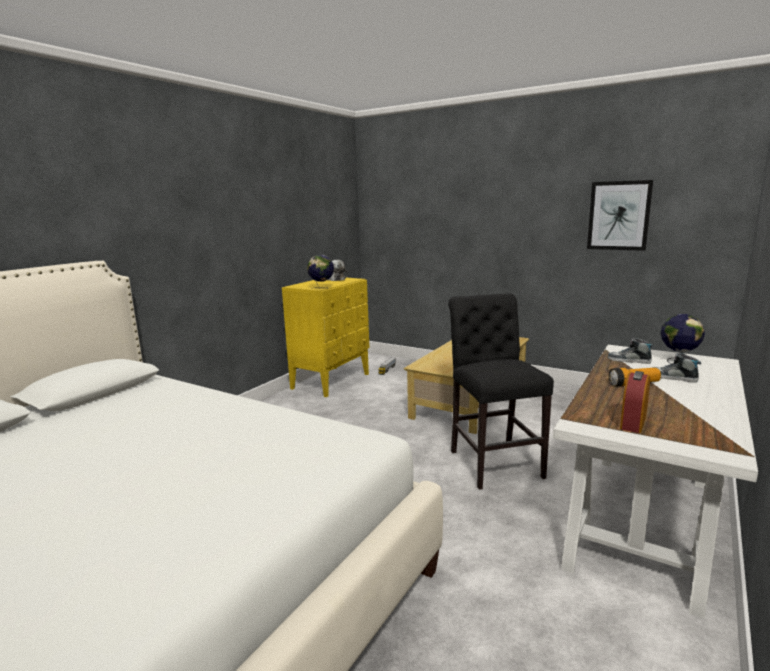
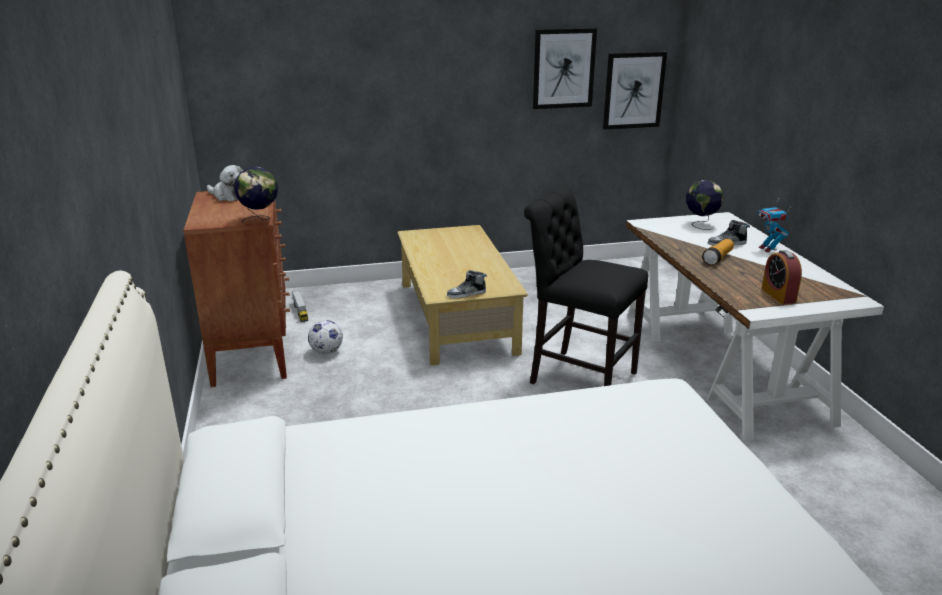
camera: 45 degrees left, 10 degrees up
yellow dresser [282,278,369,397] -> brown dresser [183,191,290,387]
shoe [608,338,654,364] -> shoe moved to [447,270,487,299]
none -> football [308,320,343,354]
none -> picture [603,52,667,130]
none -> toy robot [757,199,792,252]

